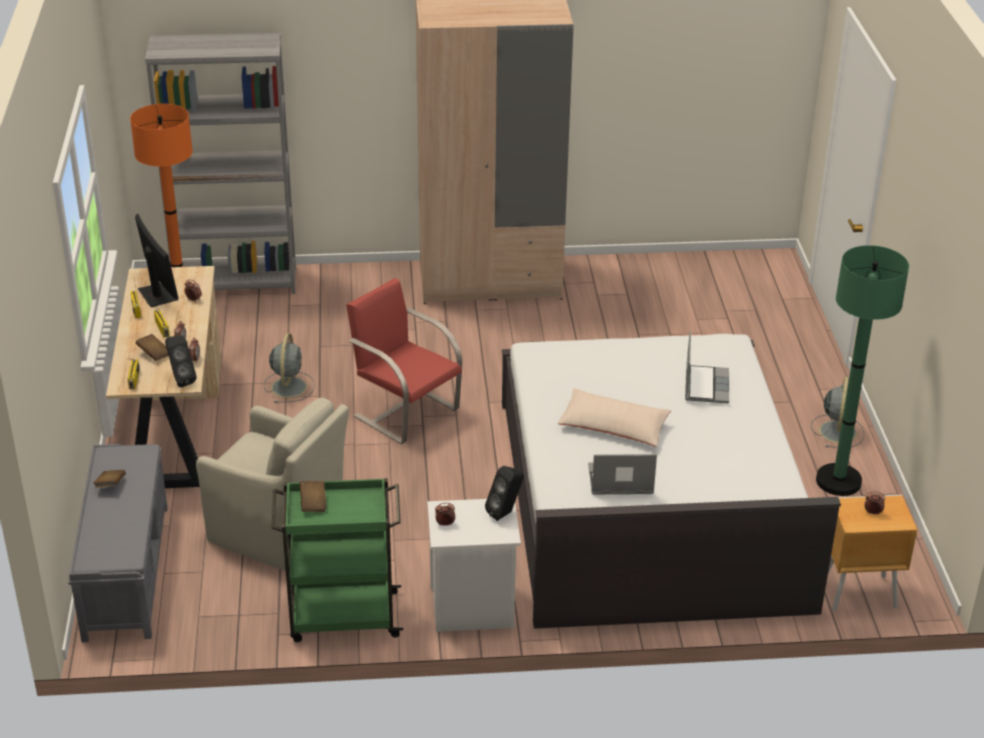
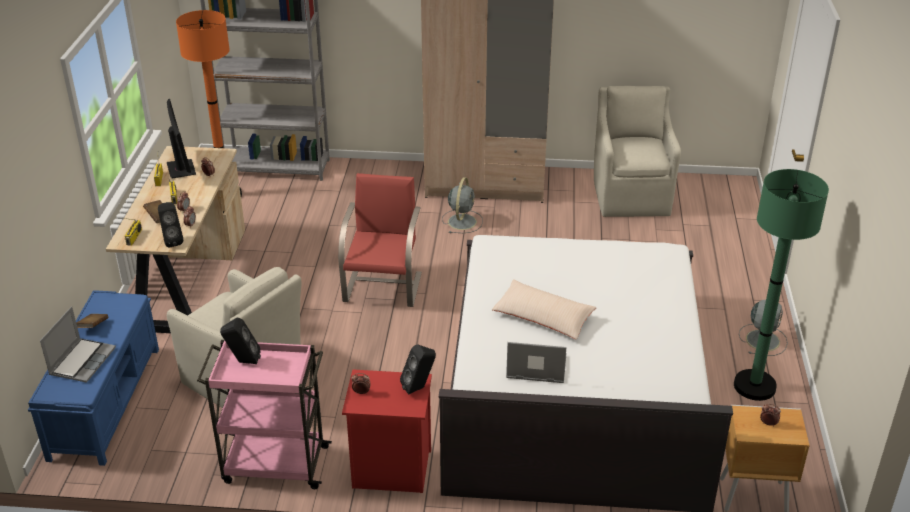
camera: 10 degrees right, 0 degrees up
grey bench [68,444,168,642] -> blue bench [28,290,159,466]
grey fan [264,333,315,403] -> grey fan moved to [442,177,483,233]
green cart [272,478,404,642] -> pink cart [197,340,332,489]
brown book [300,481,327,512] -> black speaker [220,318,261,364]
red chair [346,278,462,444] -> red chair turned 45 degrees clockwise [338,173,422,307]
white nightstand [427,499,521,632] -> red nightstand [342,370,432,493]
laptop [685,331,729,403] -> laptop moved to [40,306,116,383]
none -> beige armchair [594,86,681,217]

